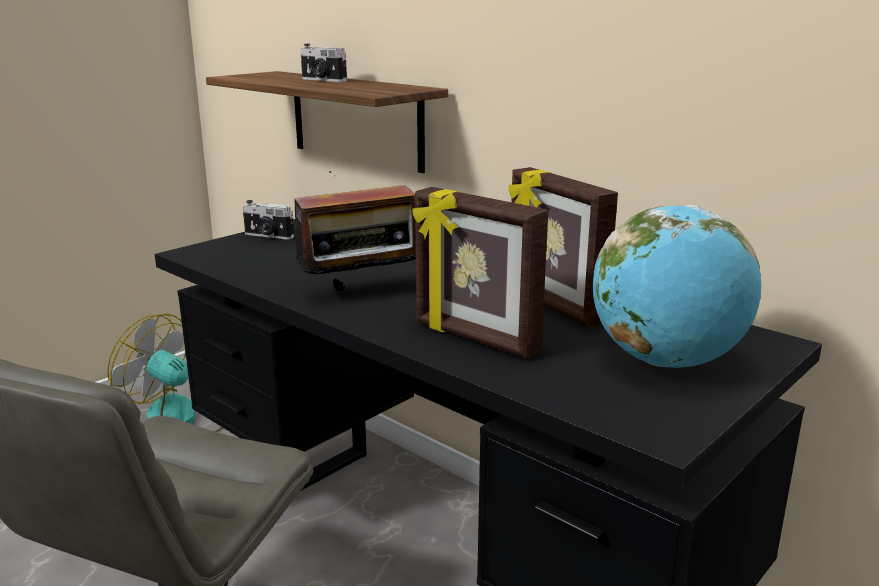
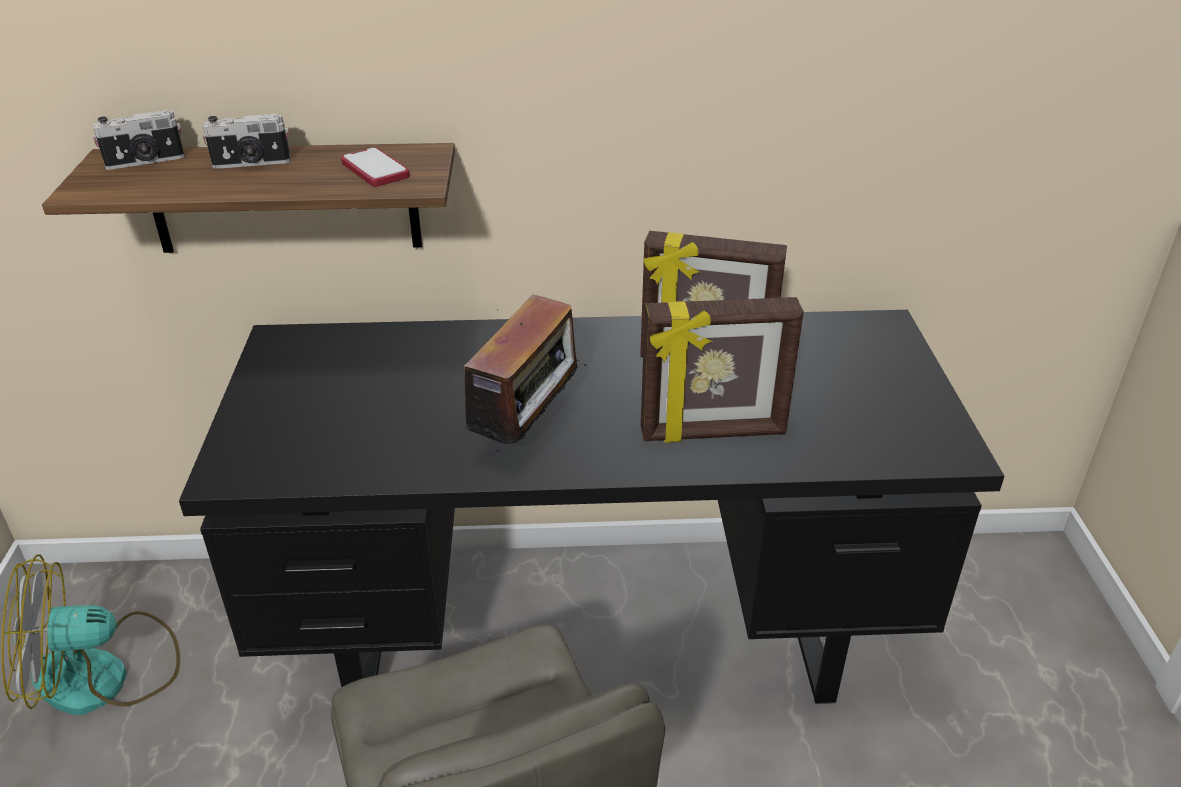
camera: 45 degrees left, 15 degrees up
camera [243,200,294,240] -> camera moved to [93,110,185,170]
globe [593,205,761,368] -> none
none -> phone [341,148,410,187]

